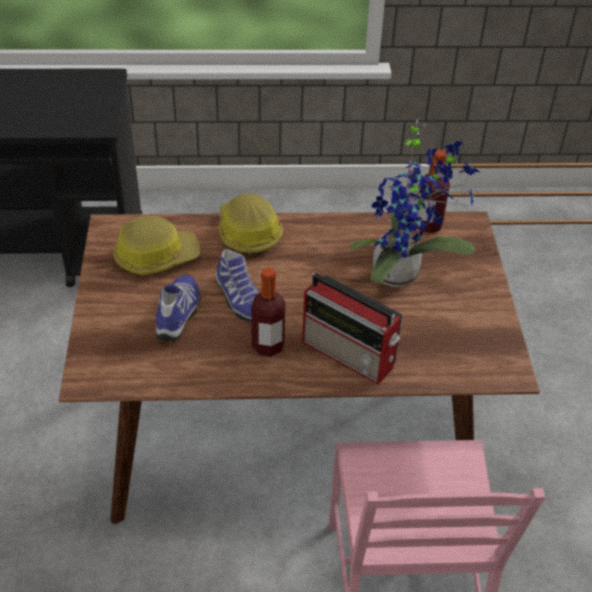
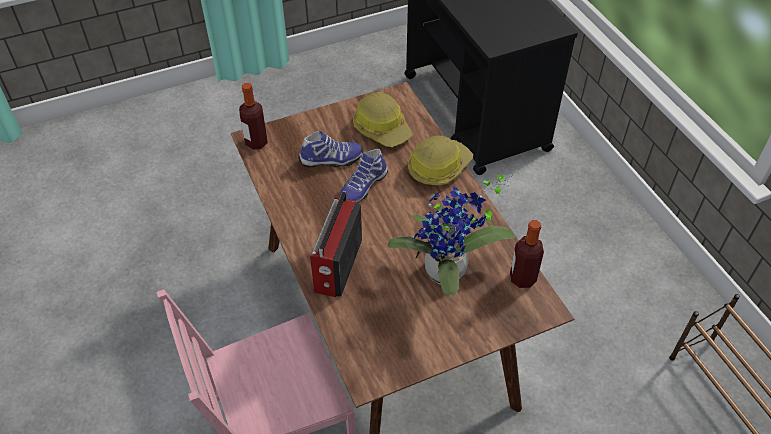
camera: 70 degrees right, 5 degrees up
bottle [251,267,285,357] -> bottle moved to [239,83,268,150]

